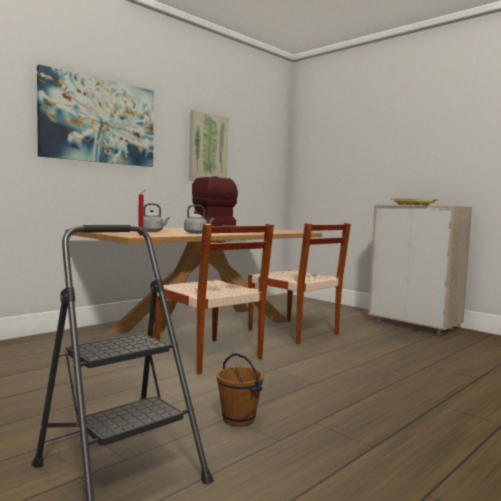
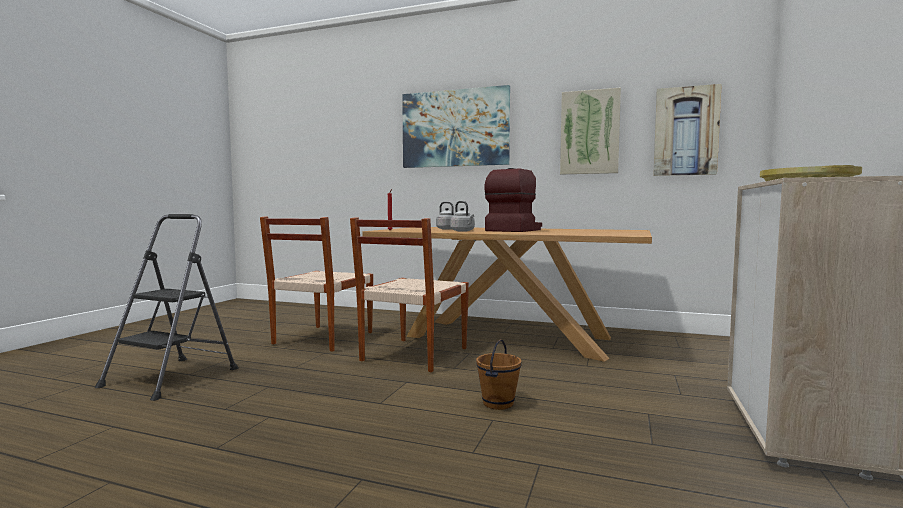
camera: 65 degrees right, 0 degrees up
brown bucket [217,353,264,427] -> brown bucket moved to [476,339,522,410]
chair [248,223,351,345] -> chair moved to [260,217,373,352]
none -> picture [653,84,722,176]

